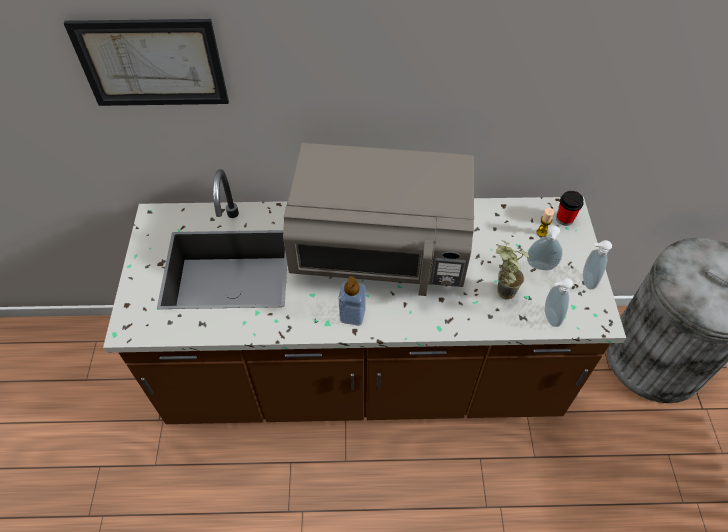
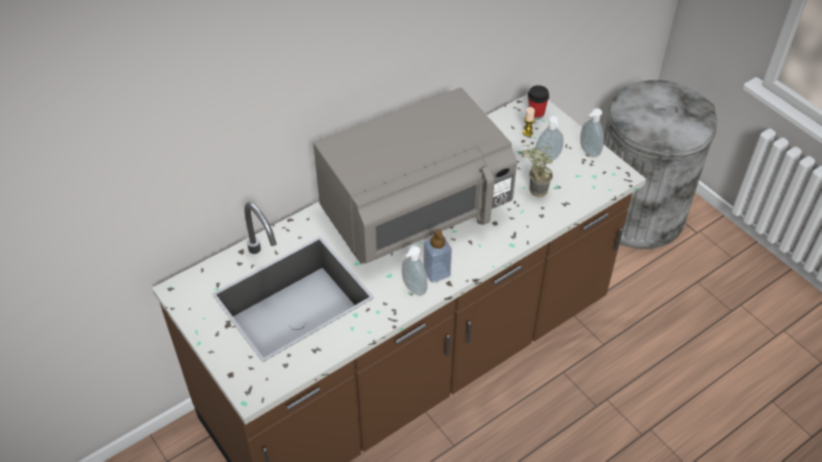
camera: 35 degrees left, 5 degrees down
picture [64,19,229,106] -> none
soap dispenser [545,278,573,327] -> soap dispenser moved to [402,246,428,296]

